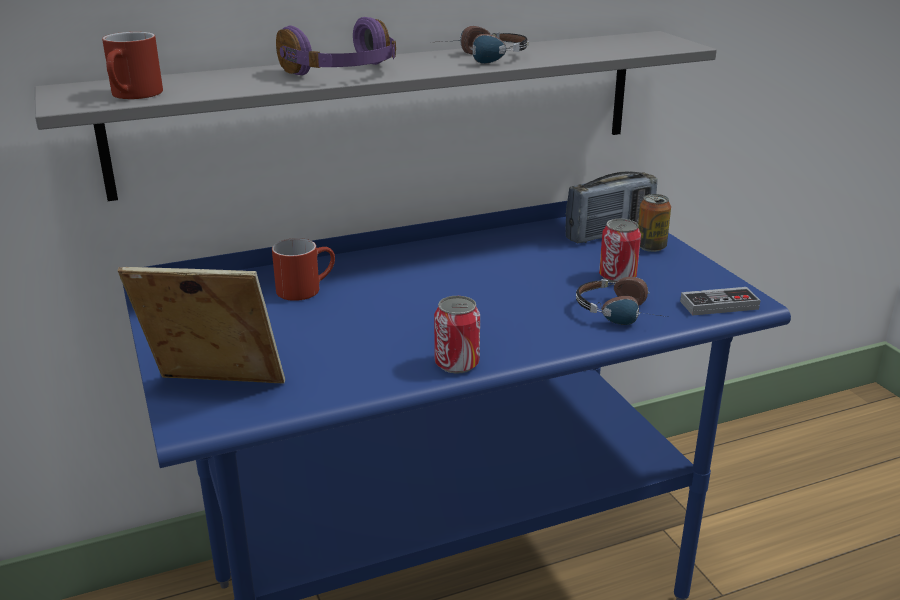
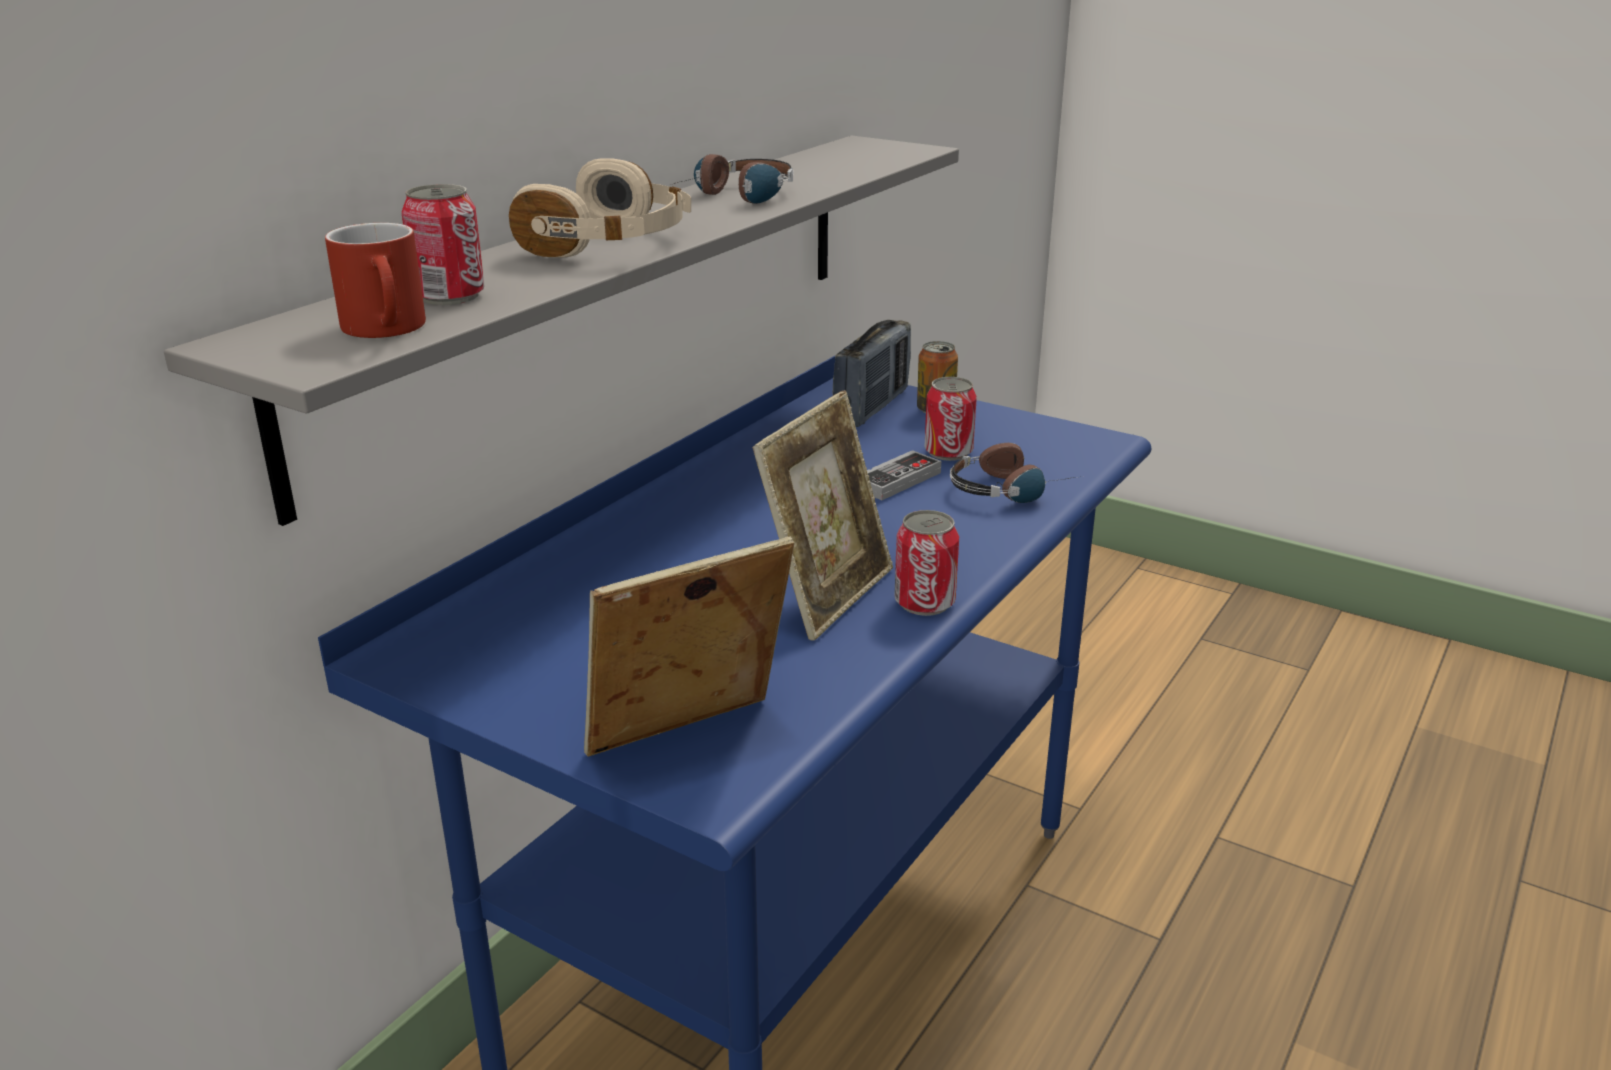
camera: 35 degrees left, 0 degrees up
red mug [272,238,335,301] -> none
purple headphones [276,17,396,75] -> beige headphones [509,158,691,258]
game controller [680,287,761,316] -> game controller moved to [867,450,941,500]
none -> can [401,184,485,305]
none -> picture frame [752,390,893,640]

